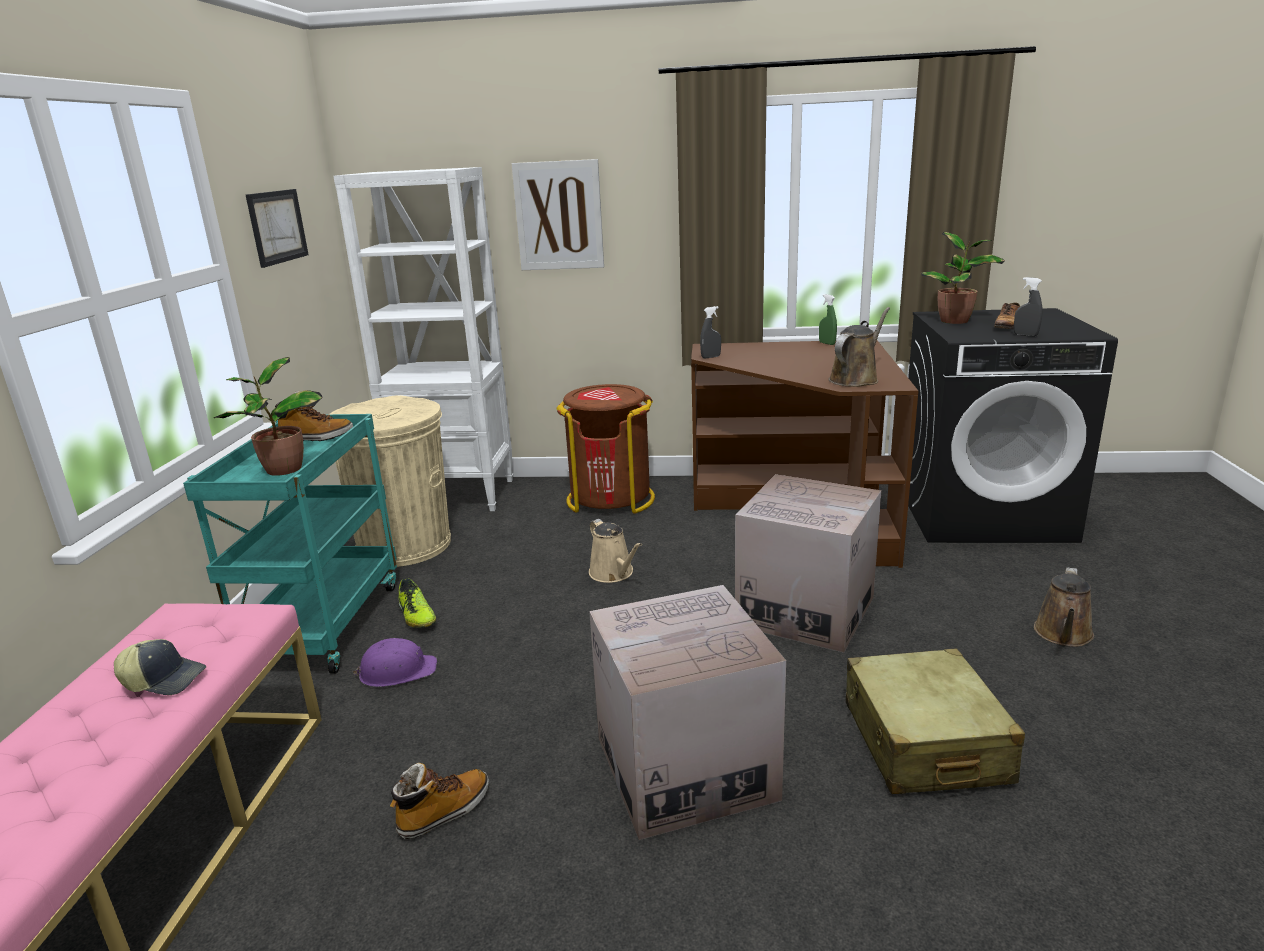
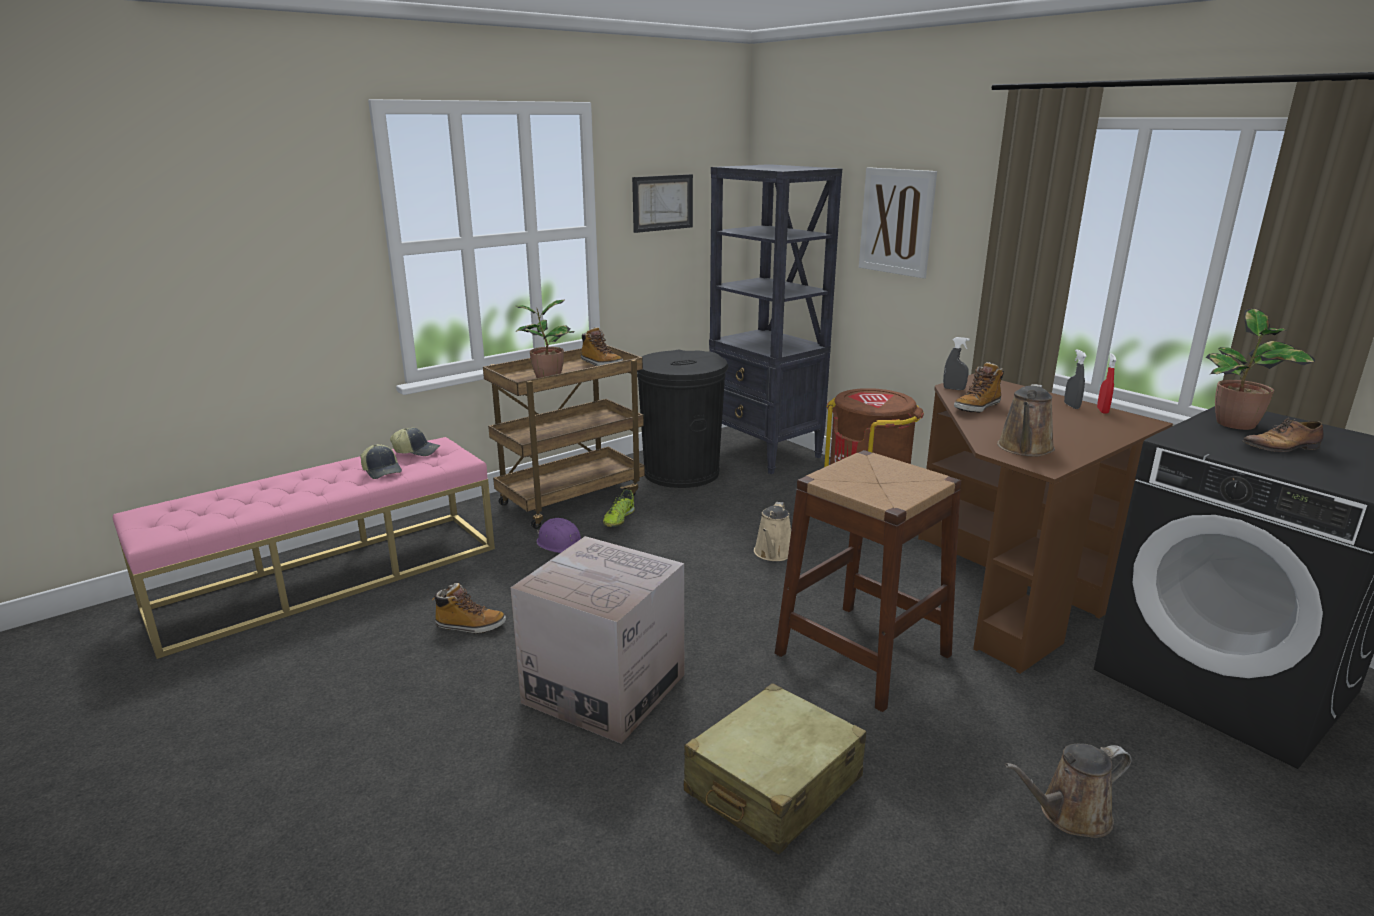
camera: 45 degrees right, 0 degrees up
turquoise cart [183,414,397,674] -> brown cart [483,345,645,529]
beige trash can [330,395,451,567] -> black trash can [637,349,729,488]
white bookcase [333,167,513,511] -> black bookcase [709,164,842,474]
cardboard box [735,474,882,653] -> brown stool [775,450,961,712]
green spray bottle [819,294,837,345] -> red spray bottle [1097,353,1117,414]
brown watering can [828,307,890,387] -> brown watering can turned 120 degrees clockwise [997,384,1055,456]
grey spray bottle [1014,277,1043,336] -> grey spray bottle moved to [1064,349,1087,409]
none -> cap [390,428,440,456]
none -> boot [954,362,1004,413]

